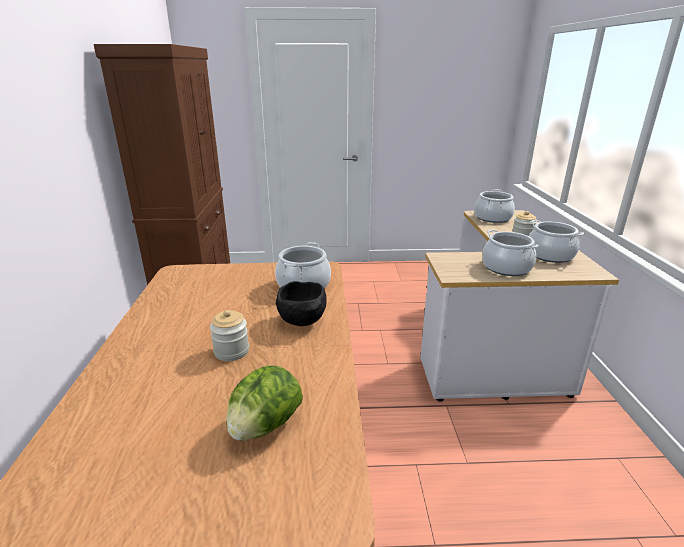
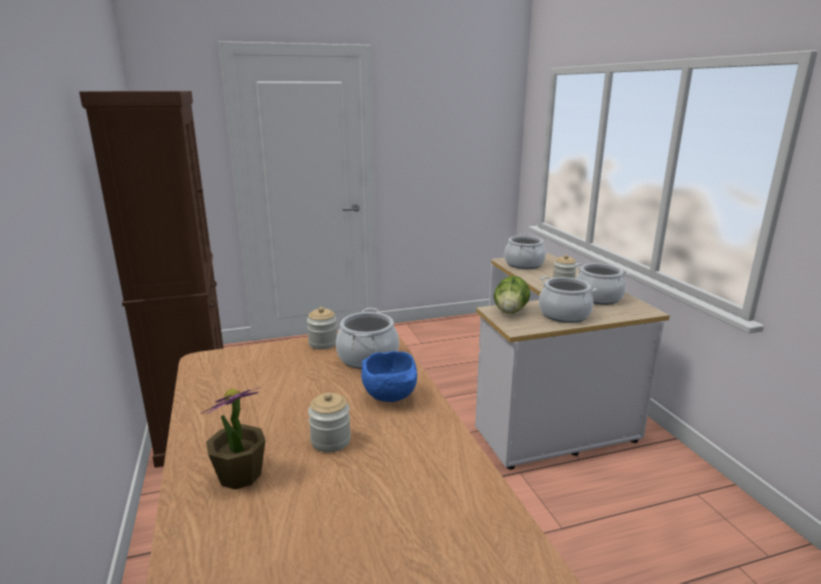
camera: 15 degrees left, 5 degrees down
lettuce [226,366,303,441] -> lettuce moved to [494,276,530,314]
black bowl [276,281,326,326] -> blue bowl [361,351,417,402]
none -> potted plant [200,387,266,489]
none -> jar [307,307,337,350]

